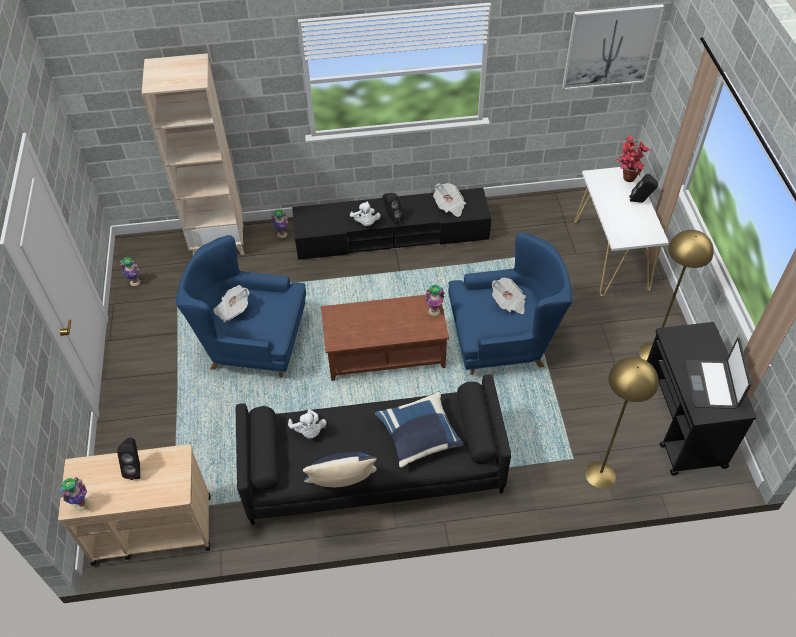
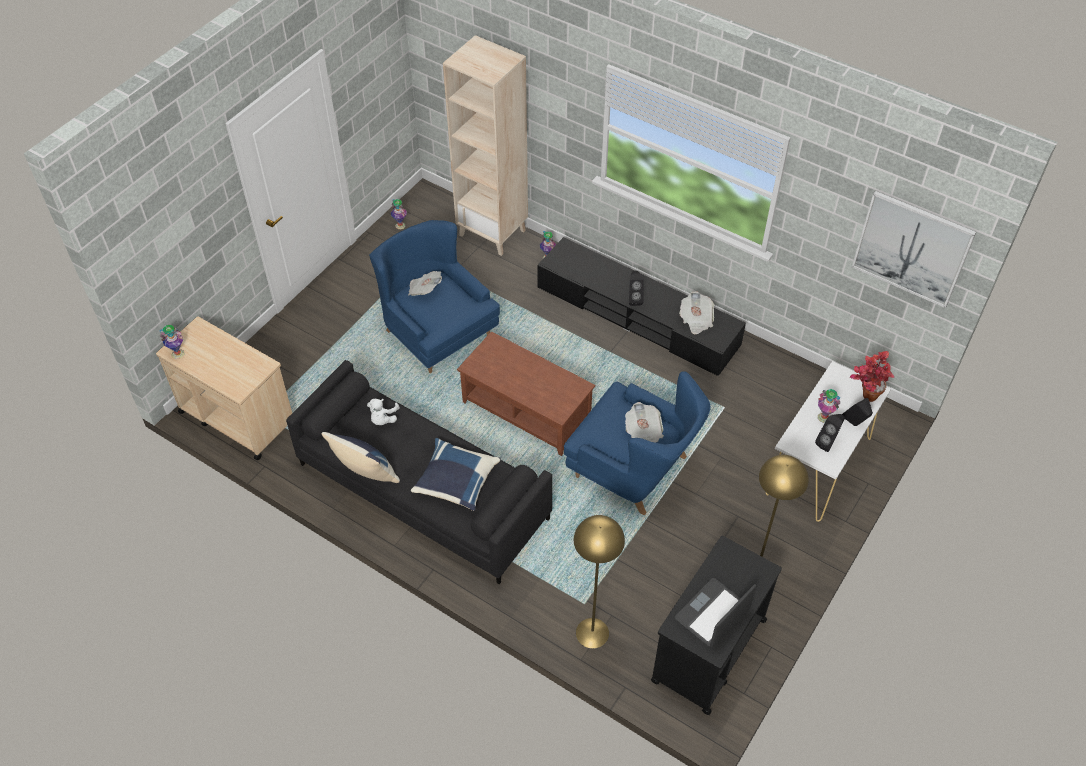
camera: 40 degrees right, 0 degrees up
black speaker [117,438,140,480] -> black speaker moved to [815,414,845,452]
white plush toy [350,201,381,226] -> none
vase [425,285,445,316] -> vase moved to [818,389,840,423]

